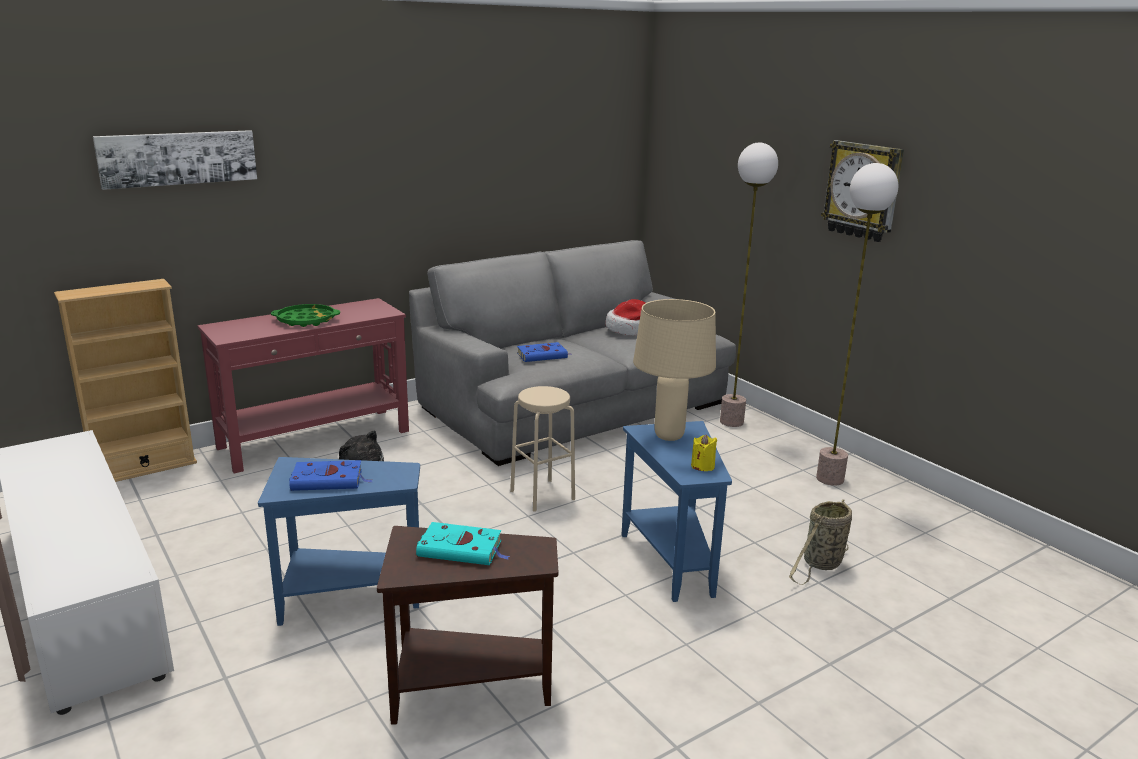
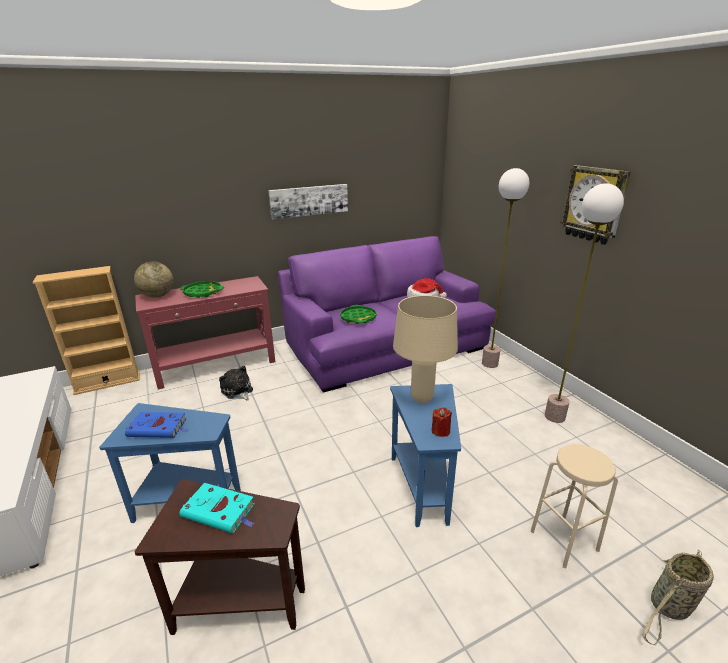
camera: 10 degrees right, 5 degrees up
picture [93,130,257,190] -> picture moved to [268,184,348,219]
grey sofa [409,240,736,466] -> purple sofa [278,236,496,393]
beige stool [510,386,575,512] -> beige stool moved to [531,444,618,568]
blue book [517,342,572,362] -> green tray [340,305,377,324]
yellow candle [691,434,717,471] -> red candle [432,407,452,437]
basket [789,499,852,585] -> basket moved to [642,550,714,645]
none -> globe [134,262,173,298]

